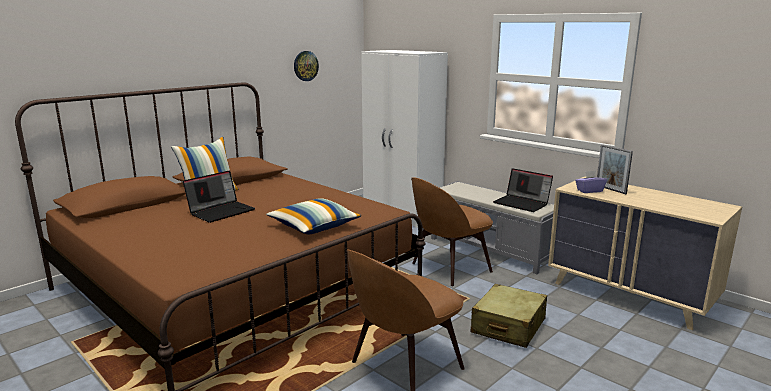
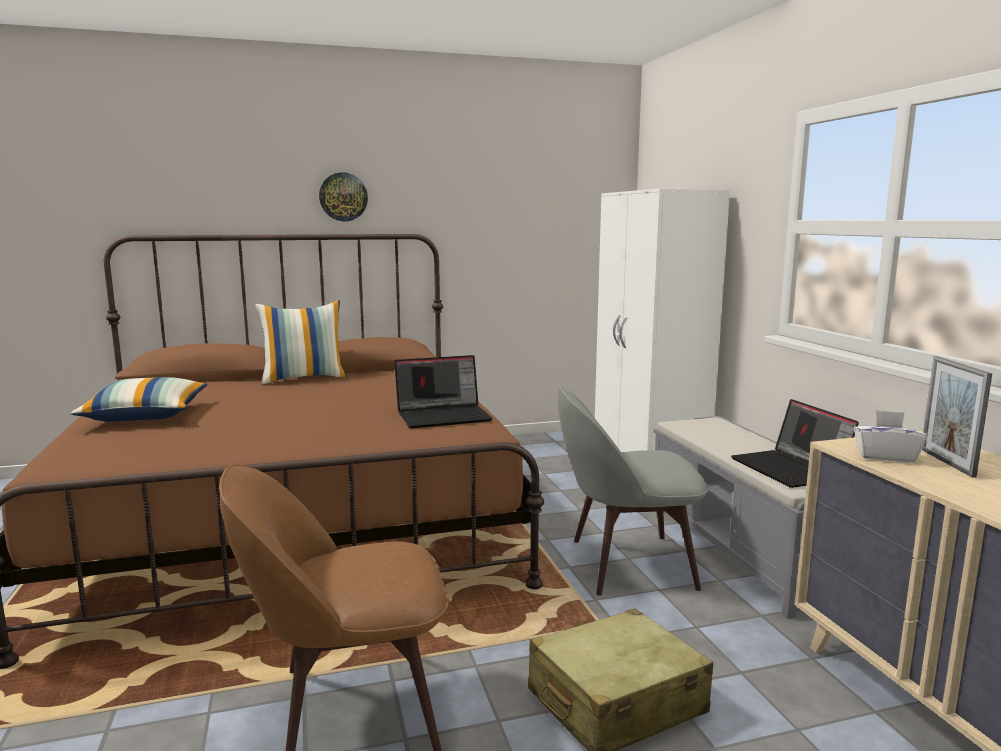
camera: 30 degrees right, 5 degrees down
laptop [183,171,255,223] -> laptop moved to [394,355,493,428]
pillow [266,198,361,234] -> pillow moved to [71,377,207,422]
wall clock [294,51,319,81] -> wall clock moved to [319,172,368,221]
brown chair [411,177,493,286] -> grey chair [558,386,709,596]
purple tissue box [575,171,607,193] -> white tissue box [854,410,927,463]

